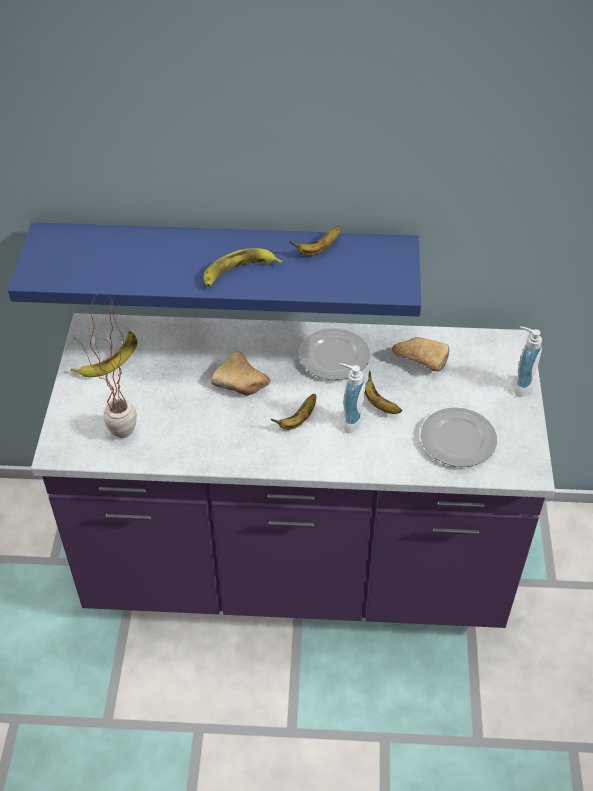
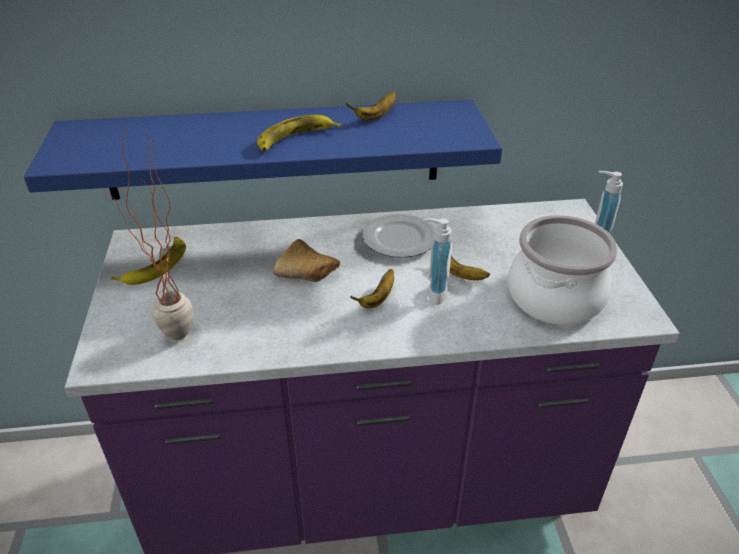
camera: 10 degrees left, 10 degrees down
bread [392,337,449,371] -> none
plate [421,407,497,467] -> cooking pot [508,215,618,325]

